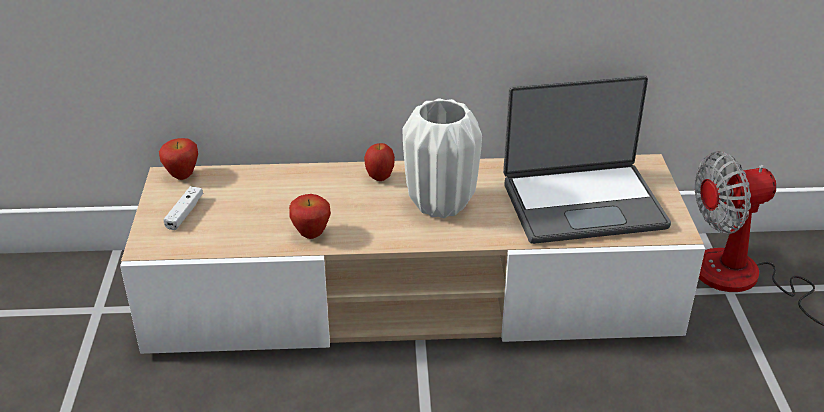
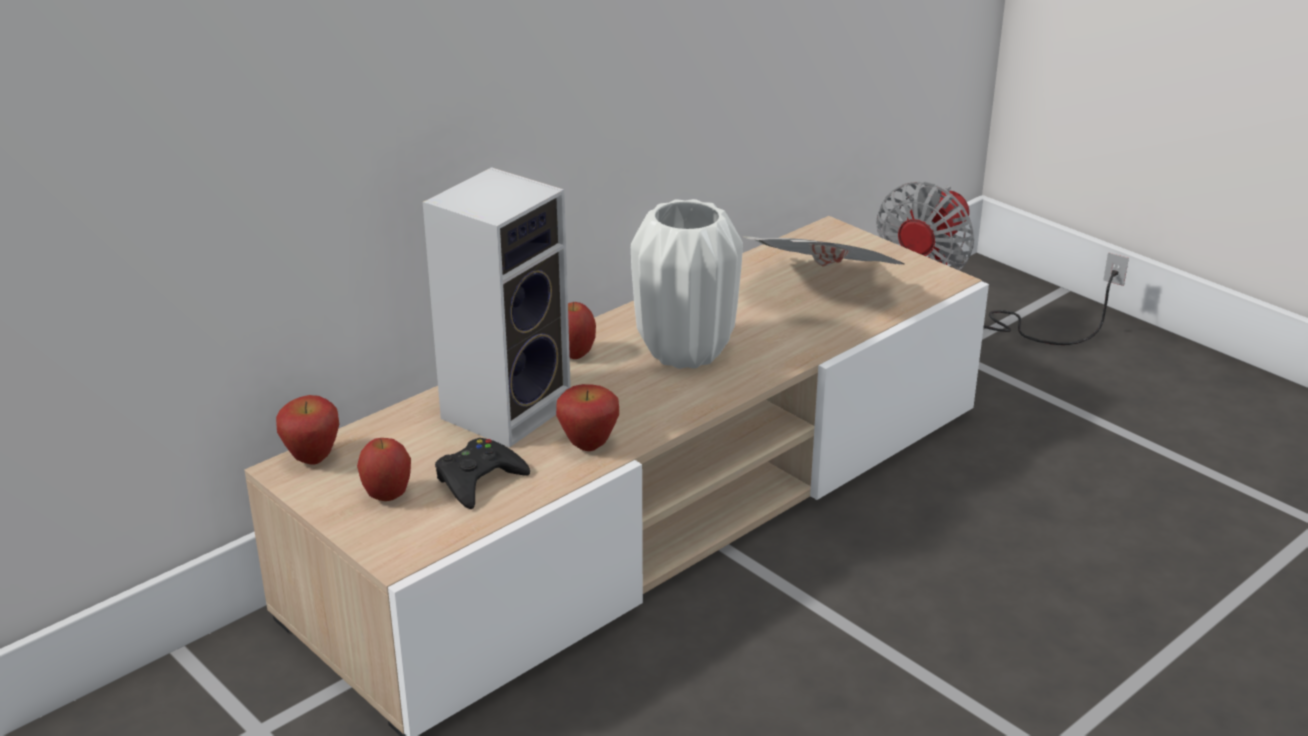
camera: 40 degrees left, 5 degrees down
white game controller [163,186,203,230] -> apple [357,438,411,501]
laptop [503,75,671,244] -> newspaper [743,236,905,267]
none -> speaker [423,167,571,448]
none -> black game controller [435,438,530,509]

